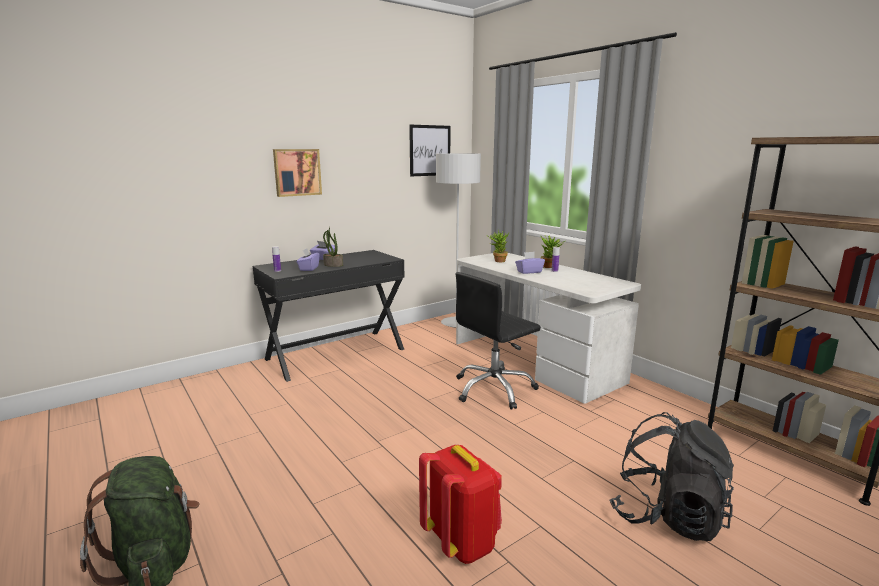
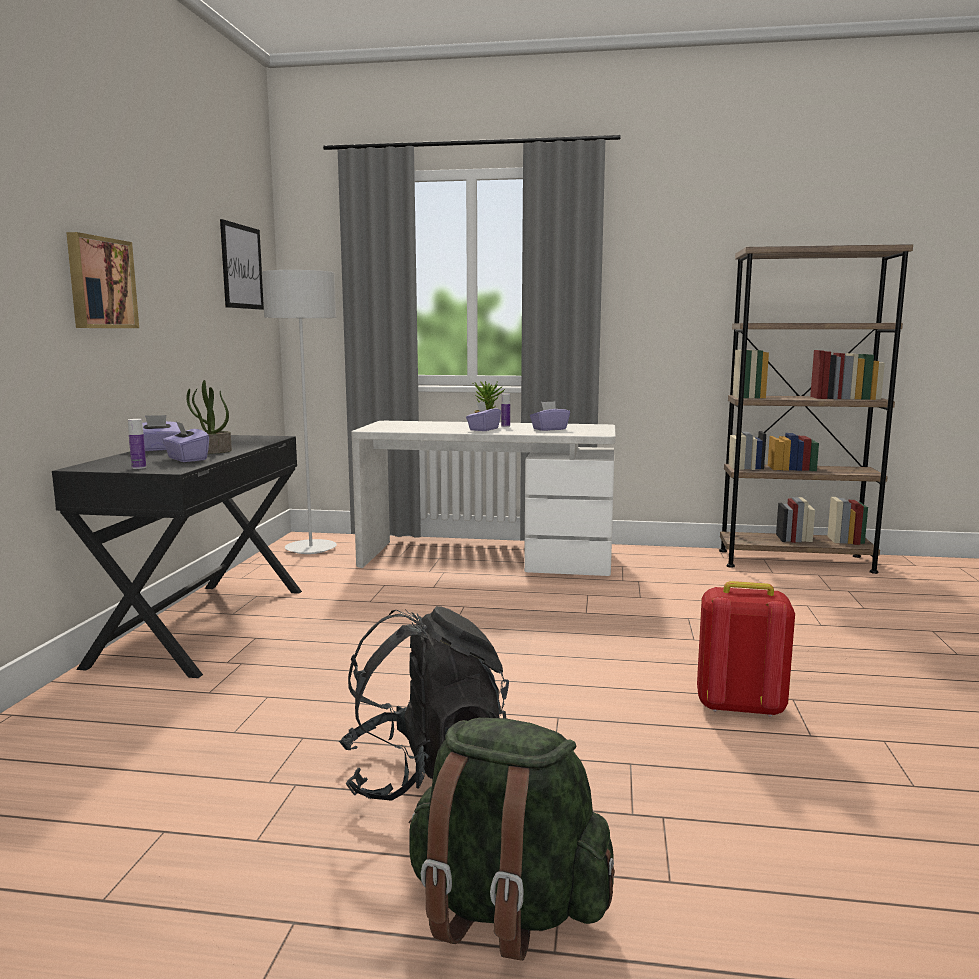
camera: 45 degrees left, 5 degrees down
black office chair [456,272,541,410] -> none
potted plant [486,230,510,262] -> none
black backpack [610,412,734,541] -> black backpack moved to [339,606,509,801]
none -> purple tissue box [530,401,570,431]

